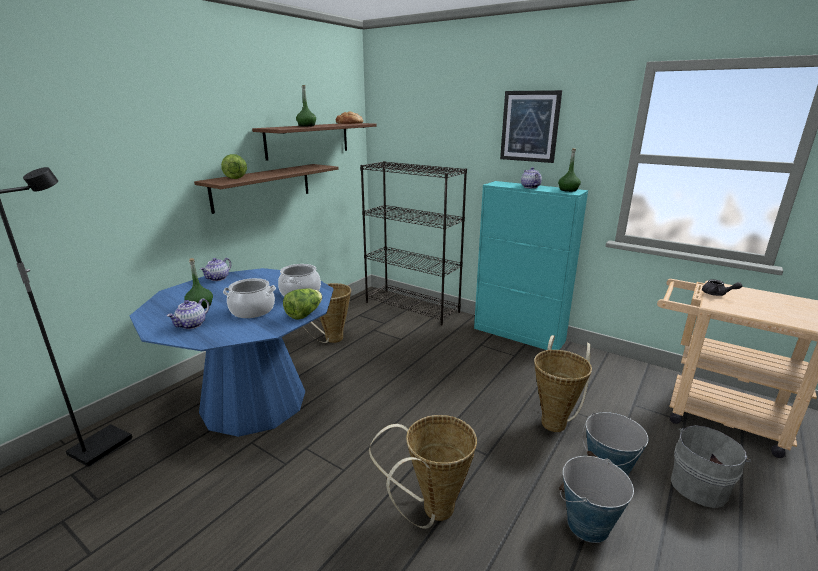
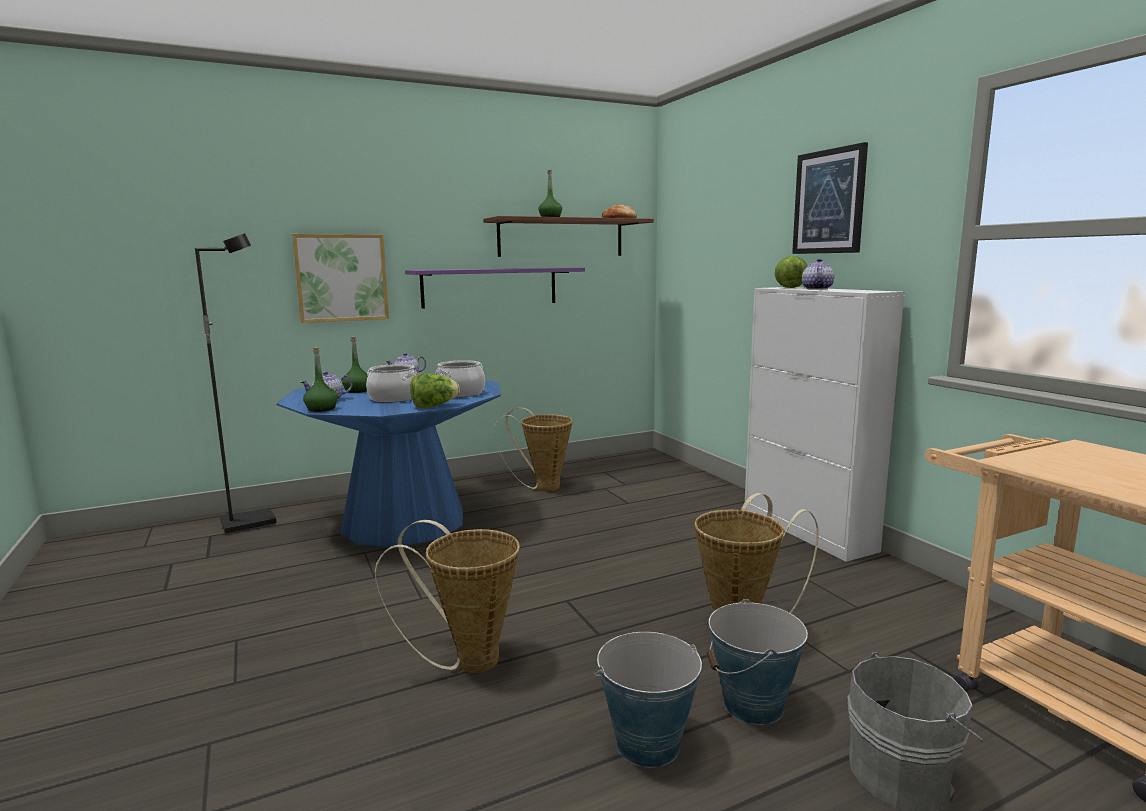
camera: 30 degrees right, 10 degrees down
brown shelf [194,164,338,214] -> purple shelf [405,267,585,308]
lettuce [221,154,247,179] -> lettuce moved to [775,256,808,288]
black bookcase [360,161,467,325] -> none
turquoise cabinet [474,181,588,350] -> white cabinet [745,287,905,562]
green bottle [558,148,581,192] -> green bottle moved to [303,347,338,412]
grey teapot [702,279,742,296] -> none
none -> picture [292,234,389,323]

